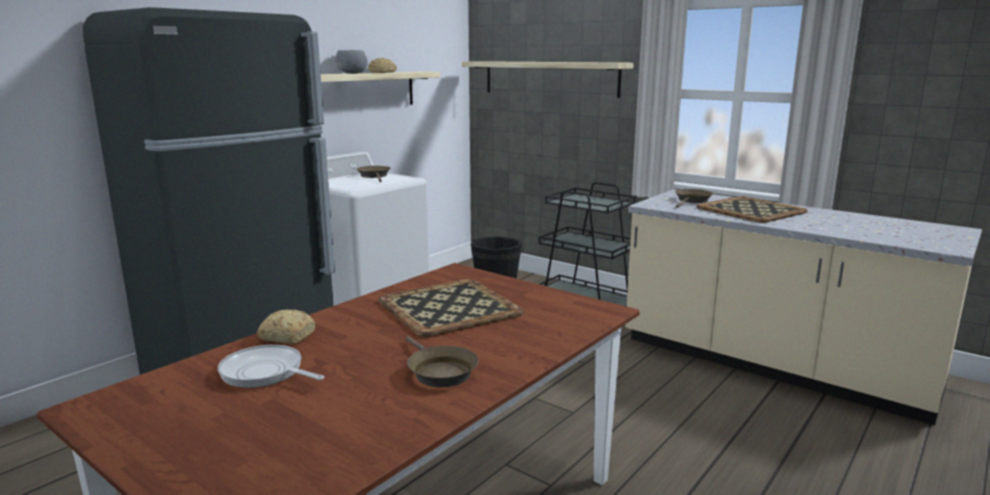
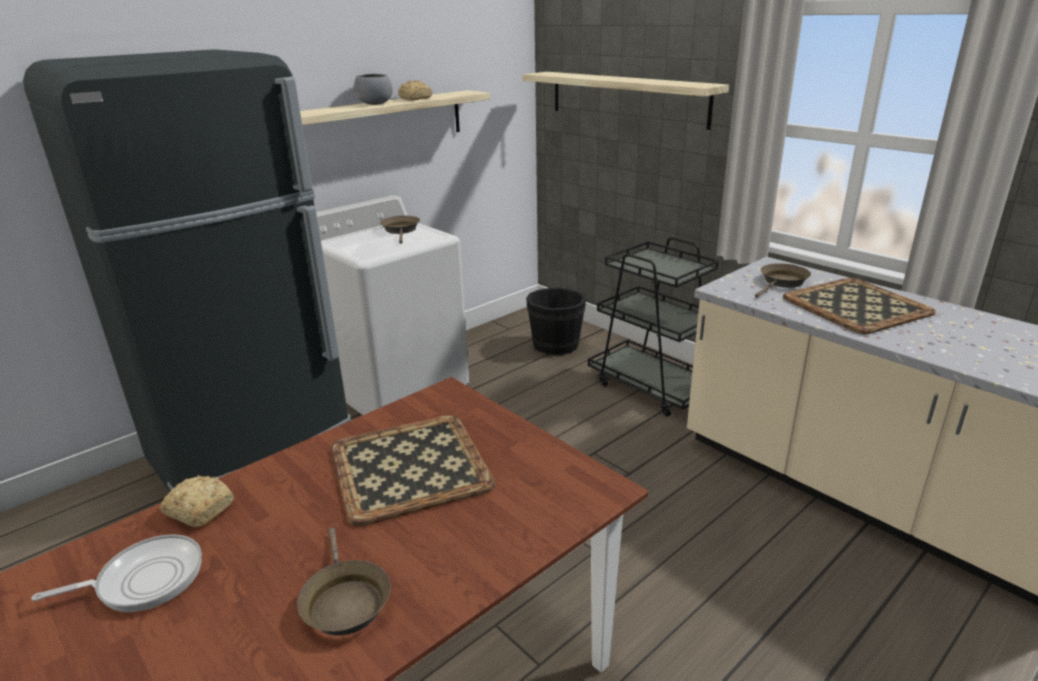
camera: 10 degrees right, 10 degrees up
frying pan [218,345,324,388] -> frying pan turned 120 degrees clockwise [31,534,202,612]

